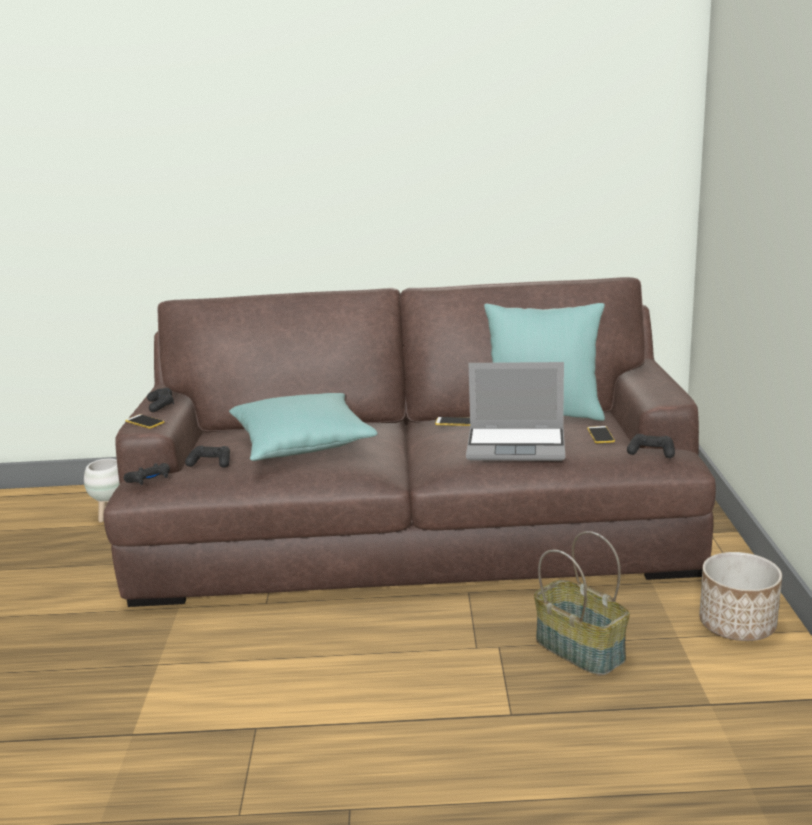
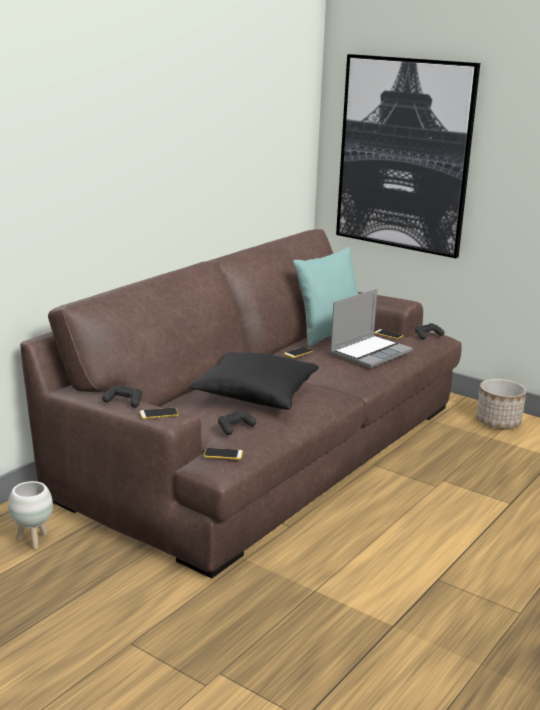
camera: 55 degrees left, 0 degrees up
black game controller [124,463,170,485] -> phone [204,448,243,460]
turquoise pillow [229,393,378,461] -> black pillow [189,352,319,410]
basket [534,531,630,676] -> none
none -> picture [336,54,480,258]

